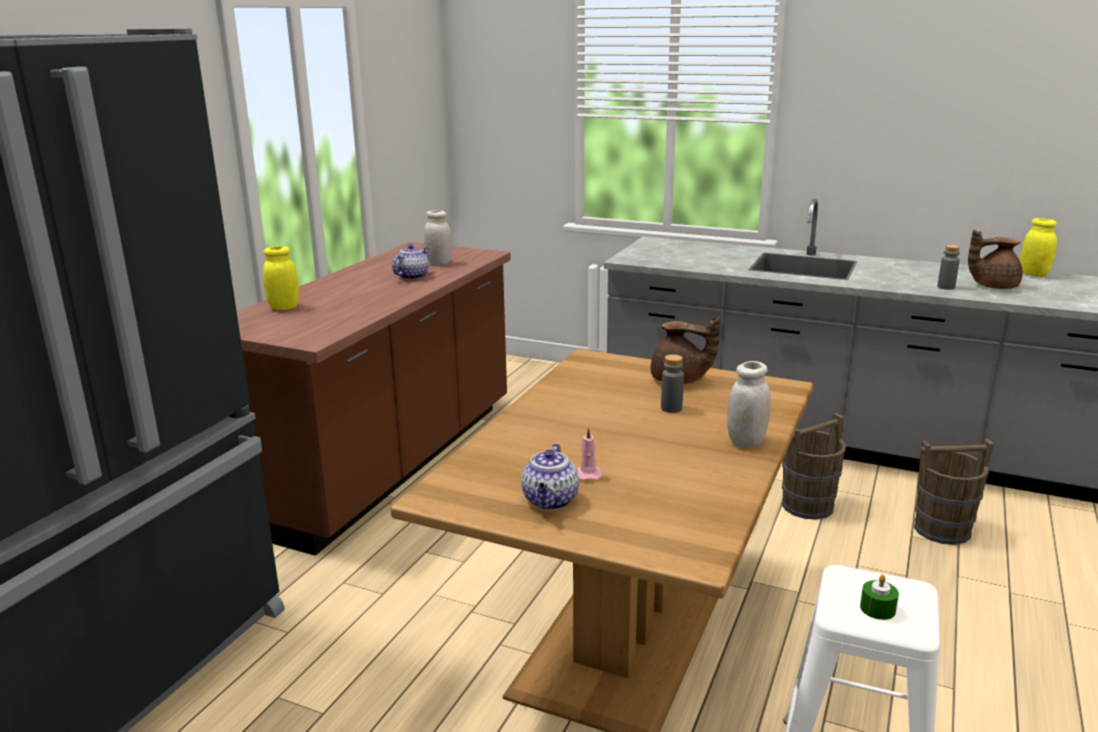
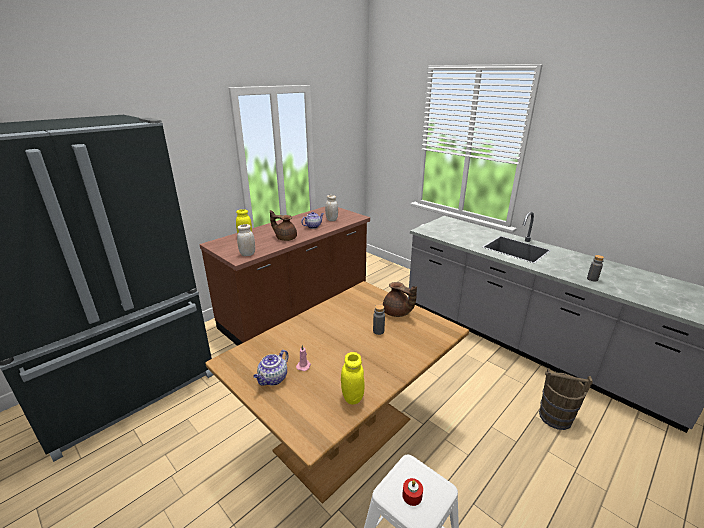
camera: 20 degrees right, 5 degrees up
white jar [727,361,771,448] -> white jar moved to [237,224,255,256]
brown bucket [782,413,846,520] -> none
green candle [860,574,899,620] -> red candle [402,478,423,506]
brown teapot [968,230,1023,289] -> brown teapot moved to [270,210,297,241]
yellow jar [1020,218,1057,277] -> yellow jar moved to [341,352,364,405]

